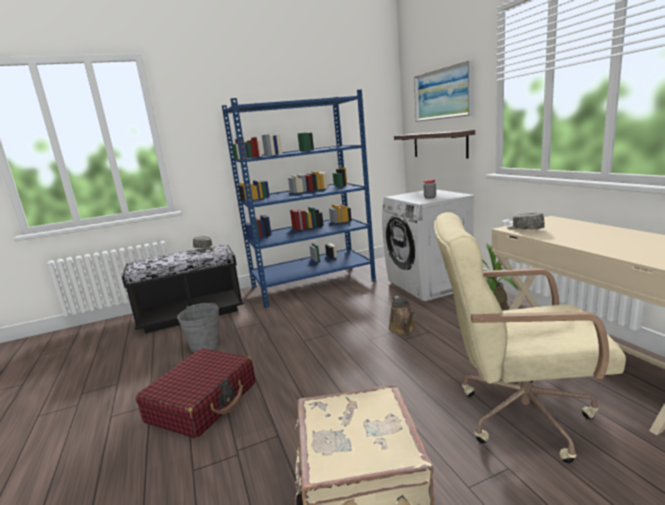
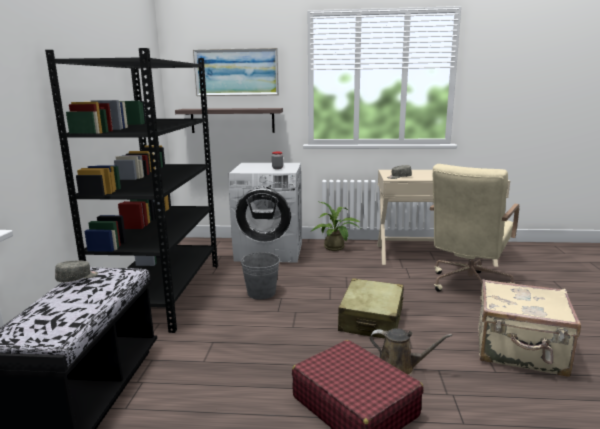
camera: 65 degrees left, 0 degrees up
grey bucket [177,303,220,353] -> grey bucket moved to [241,252,280,300]
blue bookcase [222,90,376,308] -> black bookcase [45,48,218,333]
brown watering can [389,296,416,335] -> brown watering can moved to [370,328,452,375]
none -> beige suitcase [338,278,404,339]

